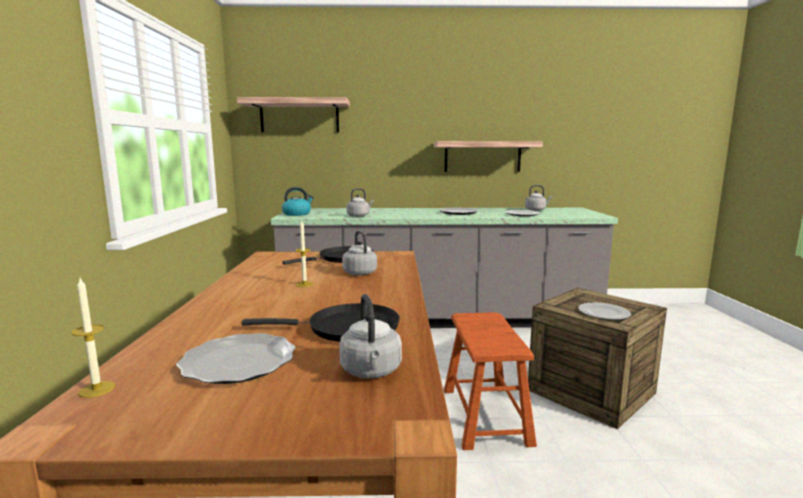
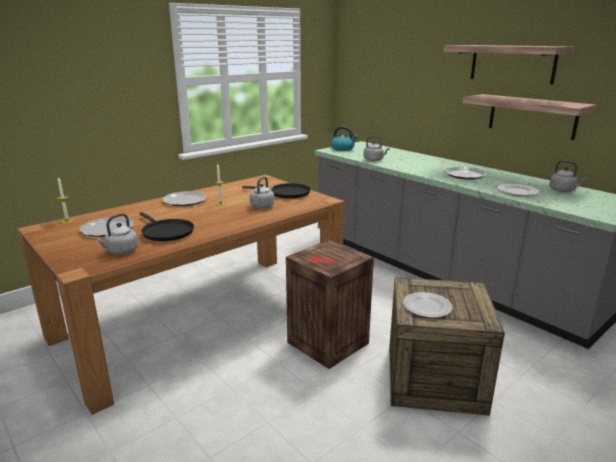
camera: 50 degrees right, 10 degrees up
shelf [237,97,350,132] -> shelf moved to [443,45,574,84]
brown stool [444,312,537,450] -> crate [286,240,374,369]
none -> plate [162,191,207,206]

